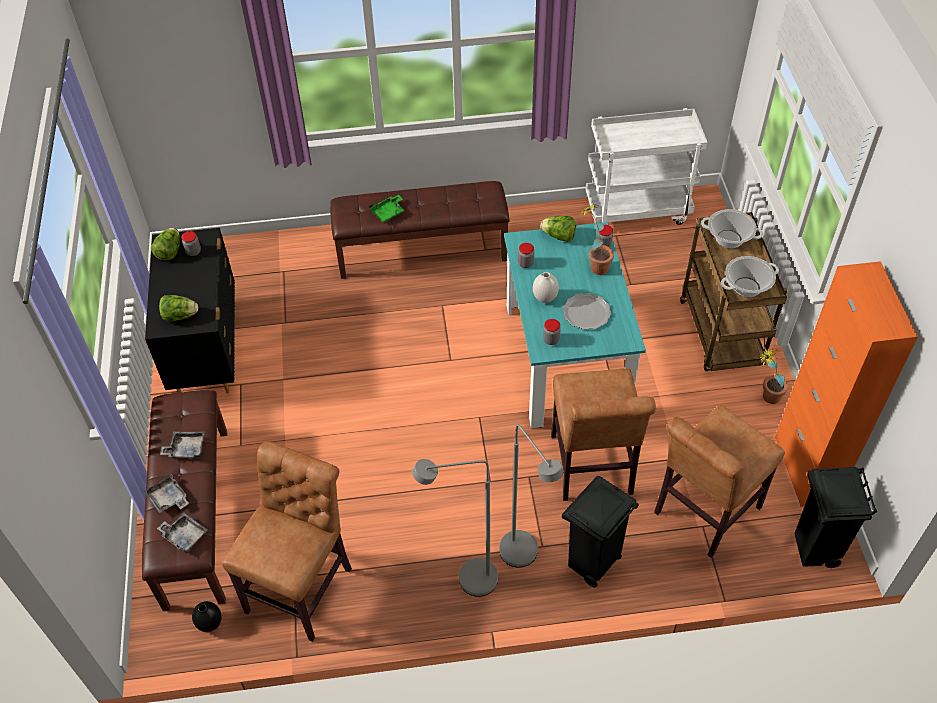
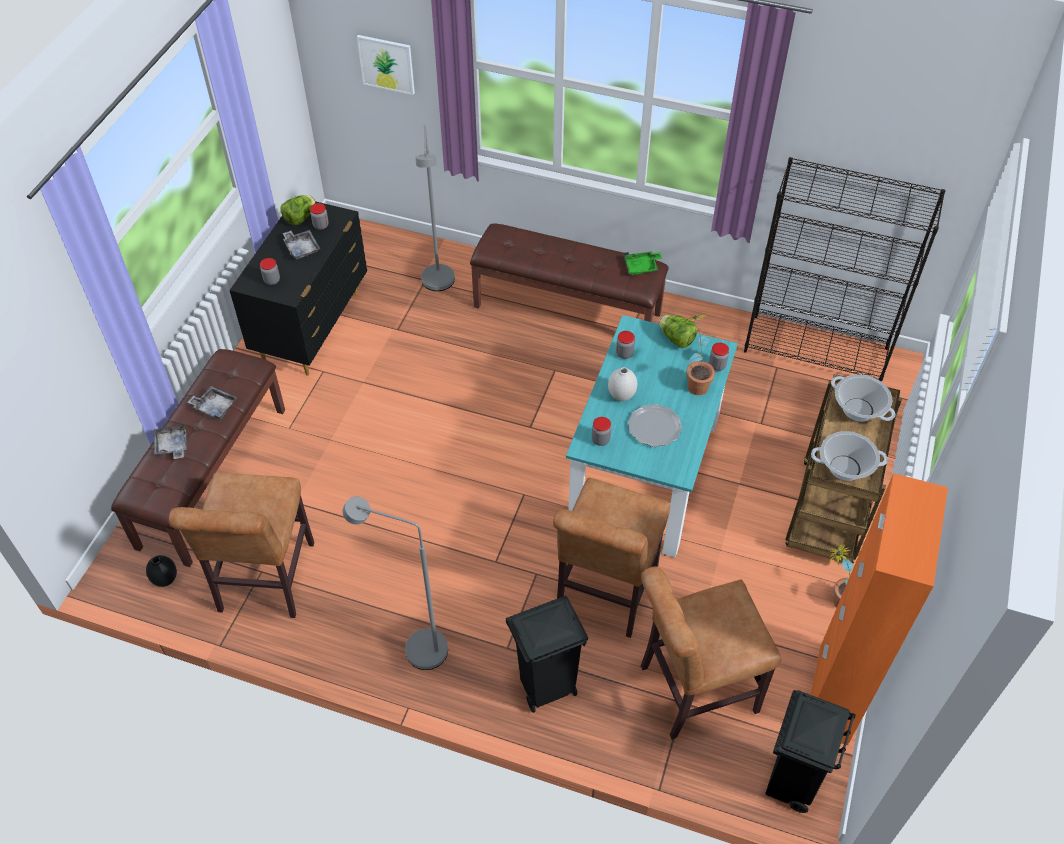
camera: 25 degrees right, 0 degrees up
grey tray [157,513,208,553] -> grey tray moved to [283,230,320,260]
lettuce [159,295,198,322] -> jar [260,258,280,285]
brown chair [222,441,352,642] -> brown chair turned 135 degrees clockwise [169,472,314,618]
green tray [369,195,405,223] -> green tray moved to [624,251,662,275]
grey floor lamp [499,424,563,568] -> grey floor lamp moved to [416,125,455,291]
white cart [586,108,708,225] -> black bookcase [744,157,945,382]
none -> picture [357,35,415,95]

